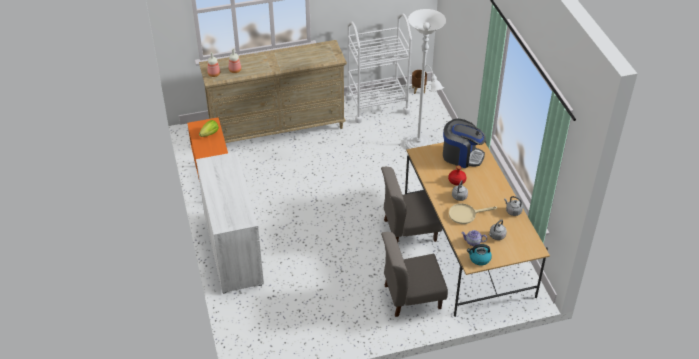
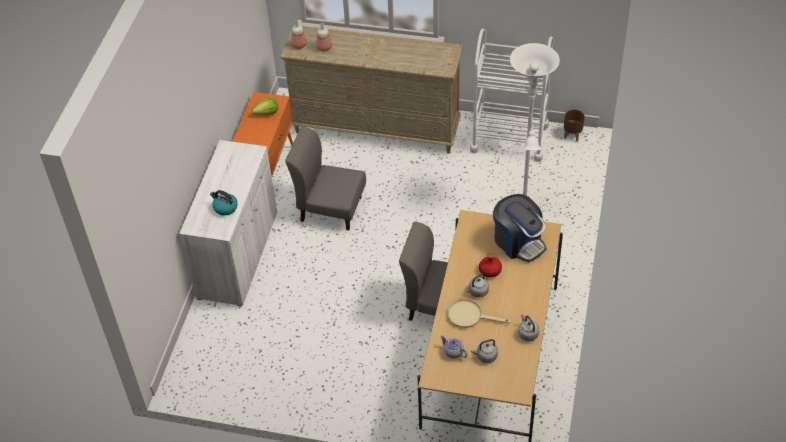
camera: 30 degrees right, 5 degrees up
grey chair [381,232,448,317] -> grey chair moved to [285,127,366,230]
kettle [467,244,492,266] -> kettle moved to [210,190,238,216]

